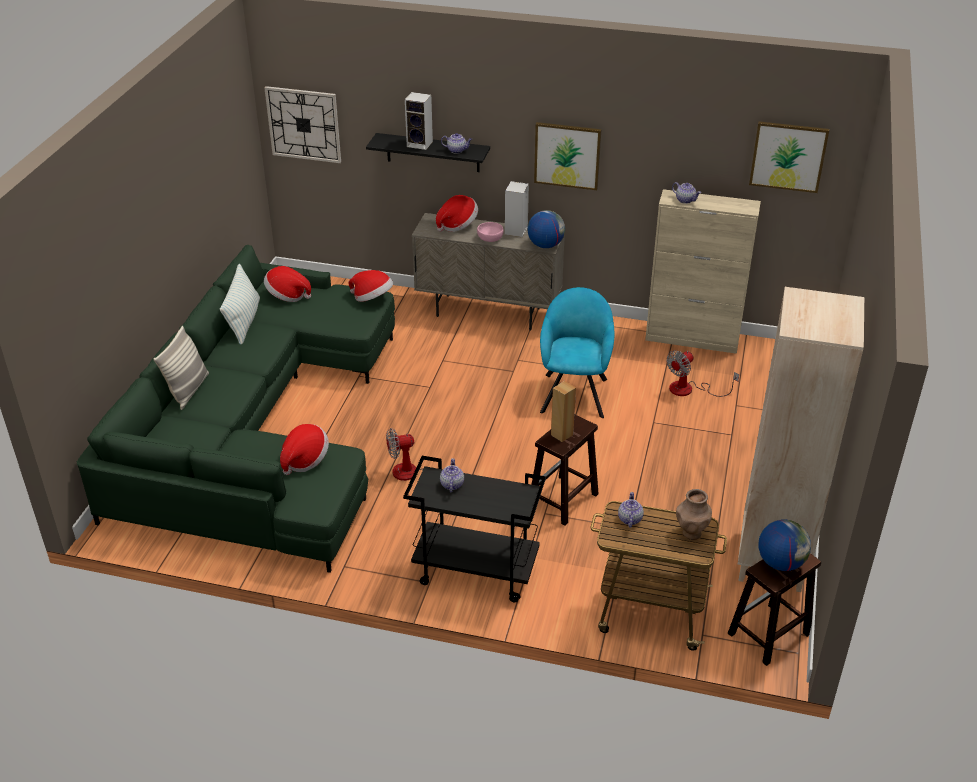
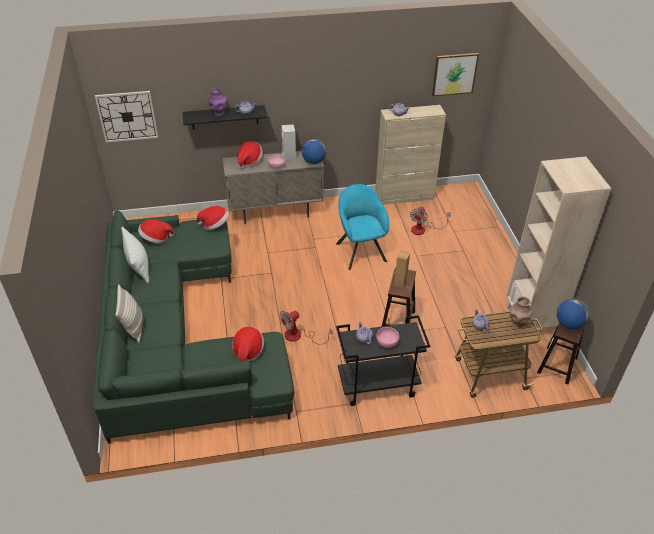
camera: 25 degrees left, 5 degrees up
speaker [405,92,433,150] -> purple vase [209,87,227,116]
picture [534,122,601,190] -> none
none -> pink bowl [376,327,399,348]

